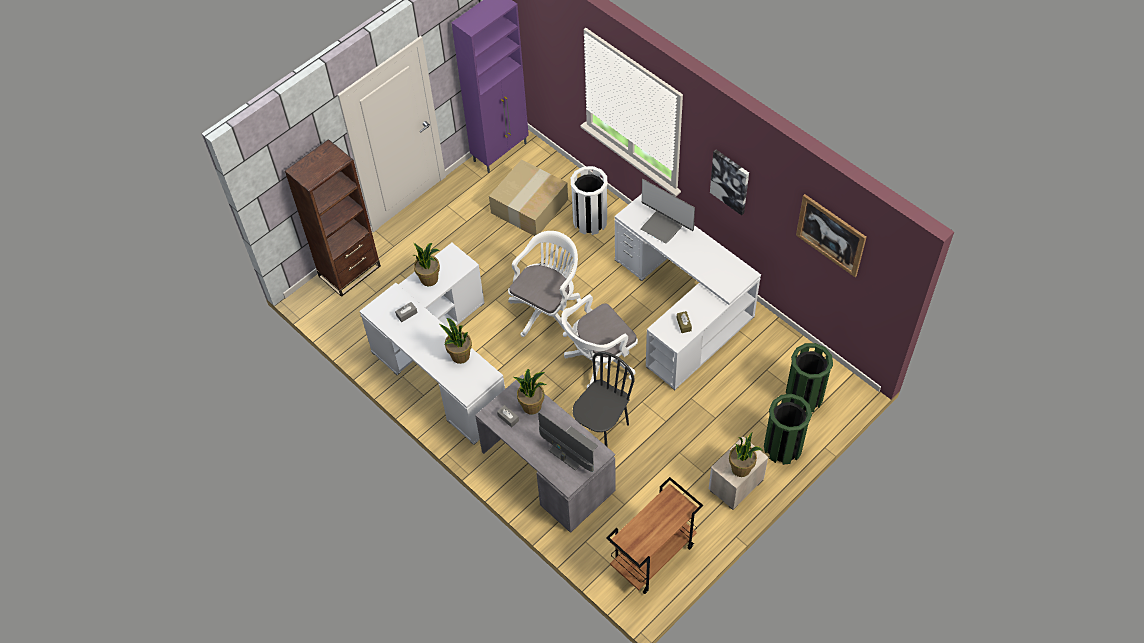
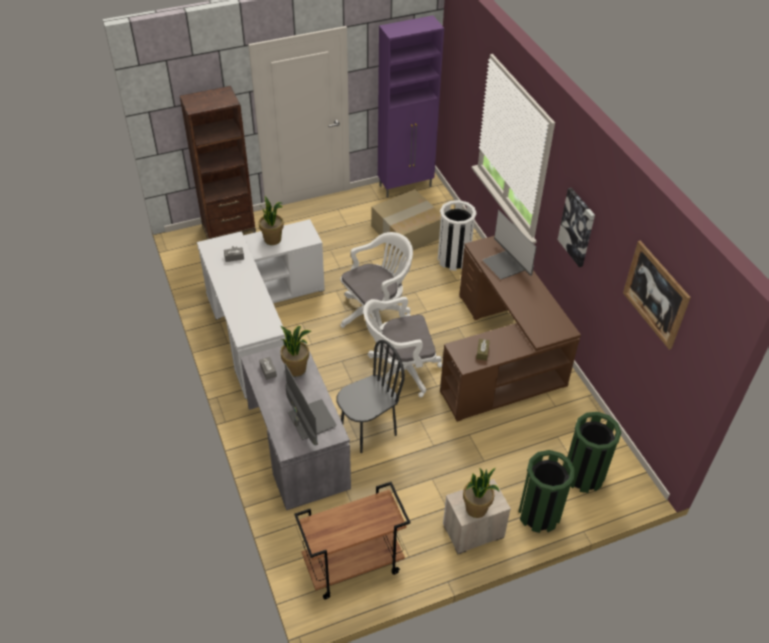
camera: 20 degrees right, 10 degrees down
potted plant [440,318,472,364] -> none
white desk [615,194,761,390] -> brown desk [440,236,581,422]

